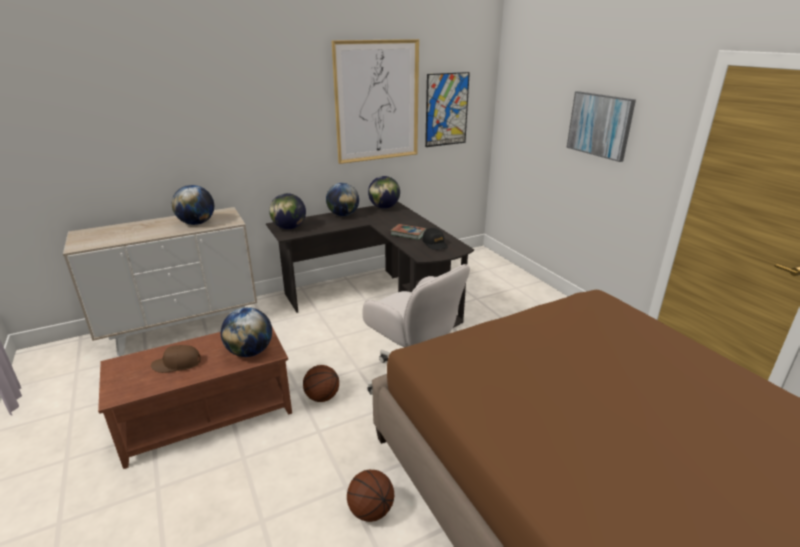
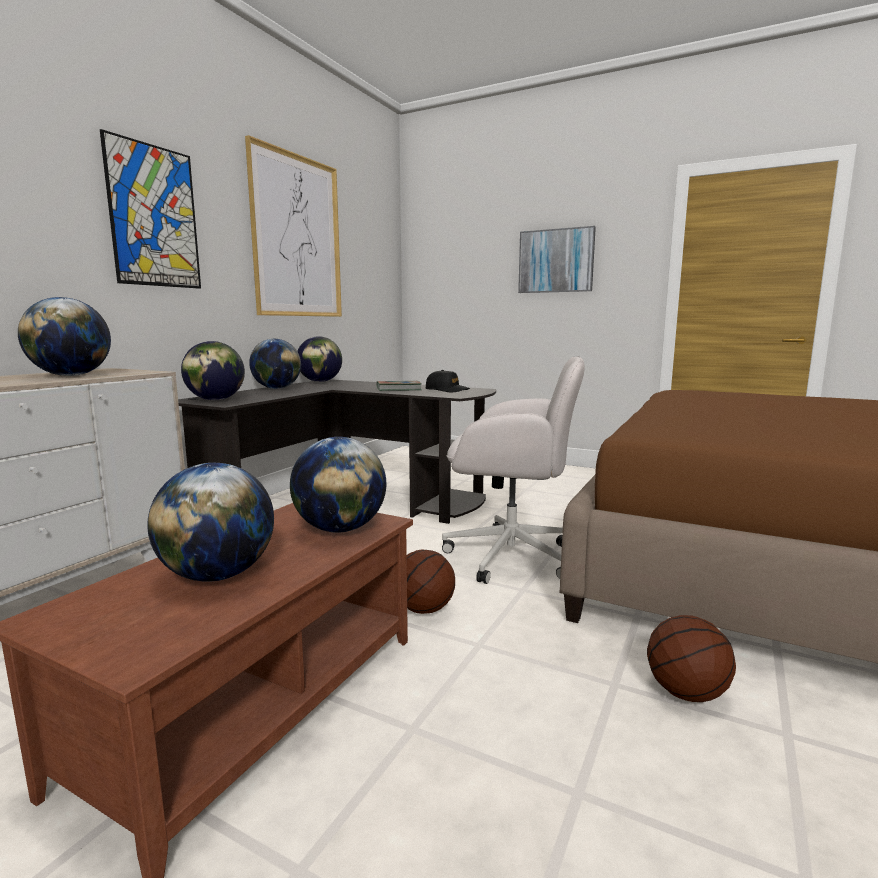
camera: 35 degrees left, 15 degrees down
brown cap [151,345,201,373] -> globe [147,463,274,582]
picture [425,72,470,147] -> picture moved to [100,129,201,289]

